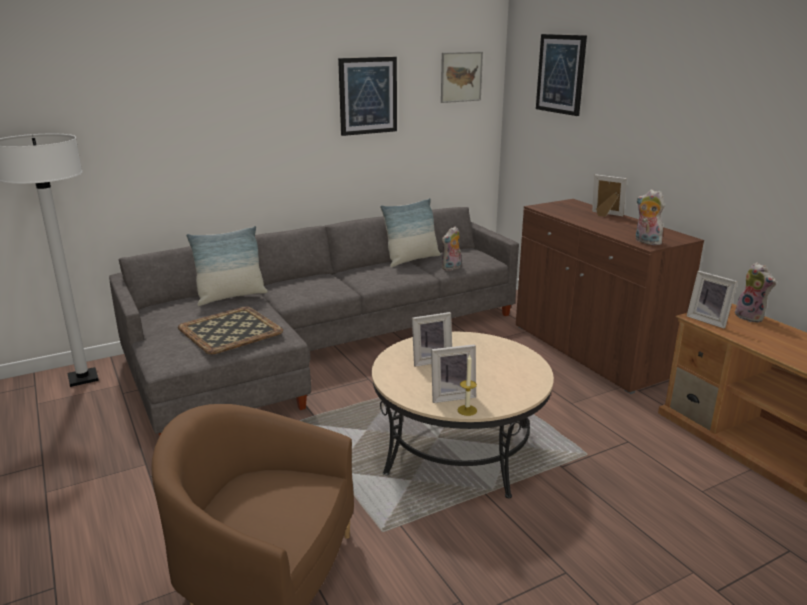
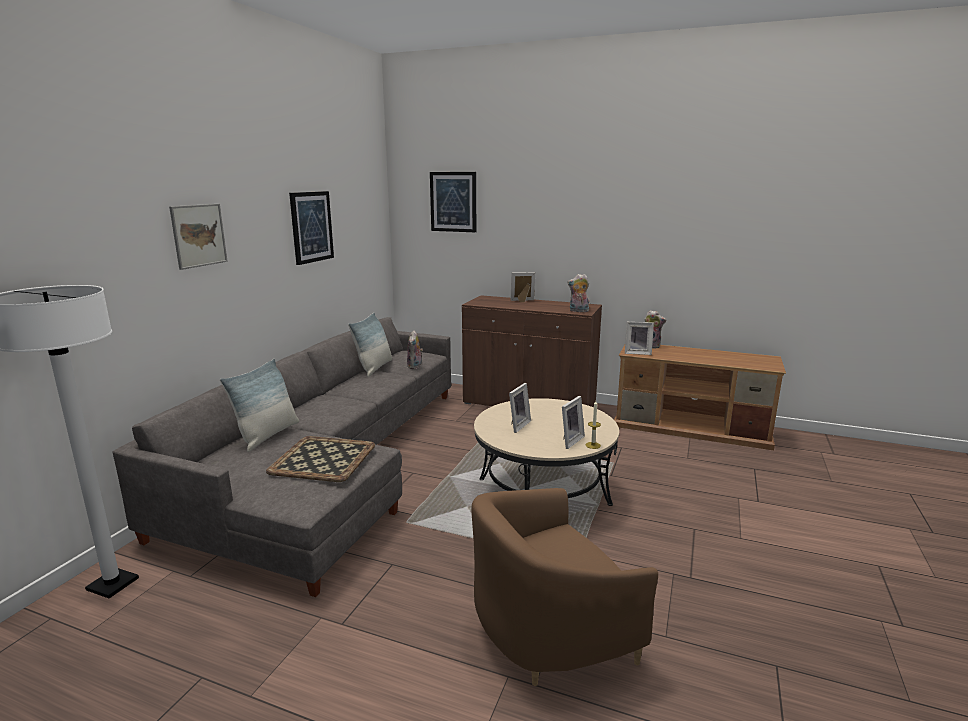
camera: 40 degrees left, 5 degrees down
picture [441,52,483,103] -> picture moved to [169,204,228,270]

